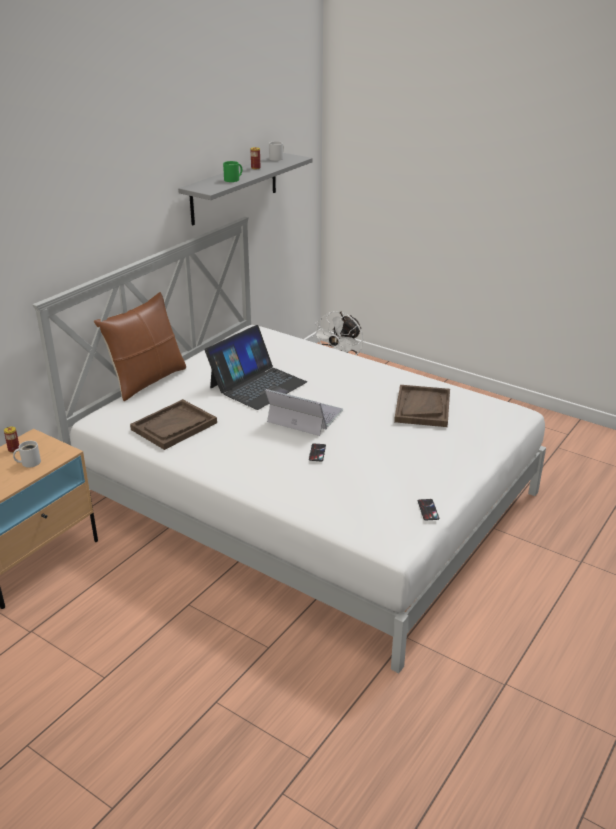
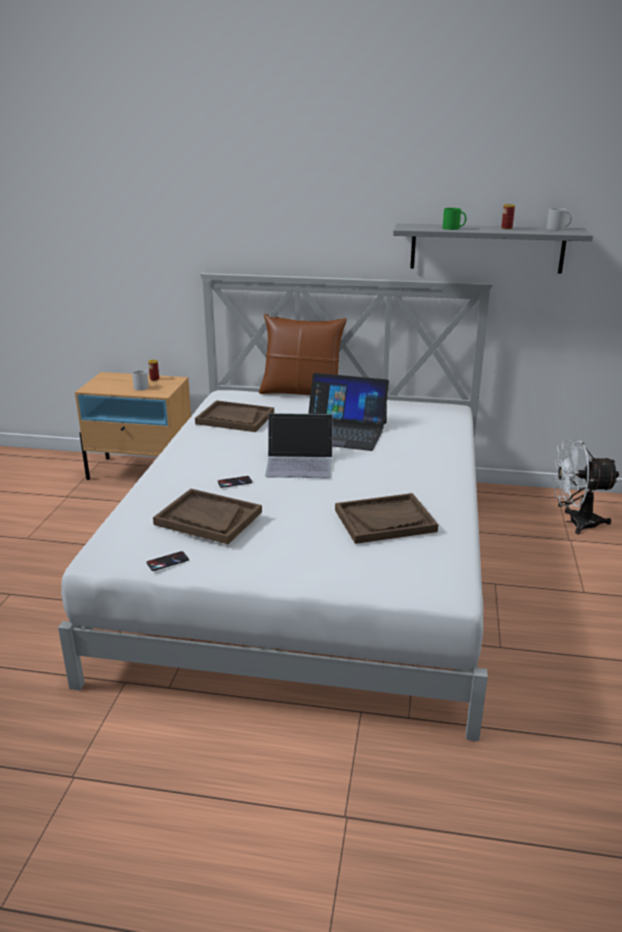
camera: 65 degrees right, 5 degrees down
laptop [265,389,343,436] -> laptop turned 90 degrees clockwise [265,413,333,478]
none -> brown tray [153,489,262,544]

